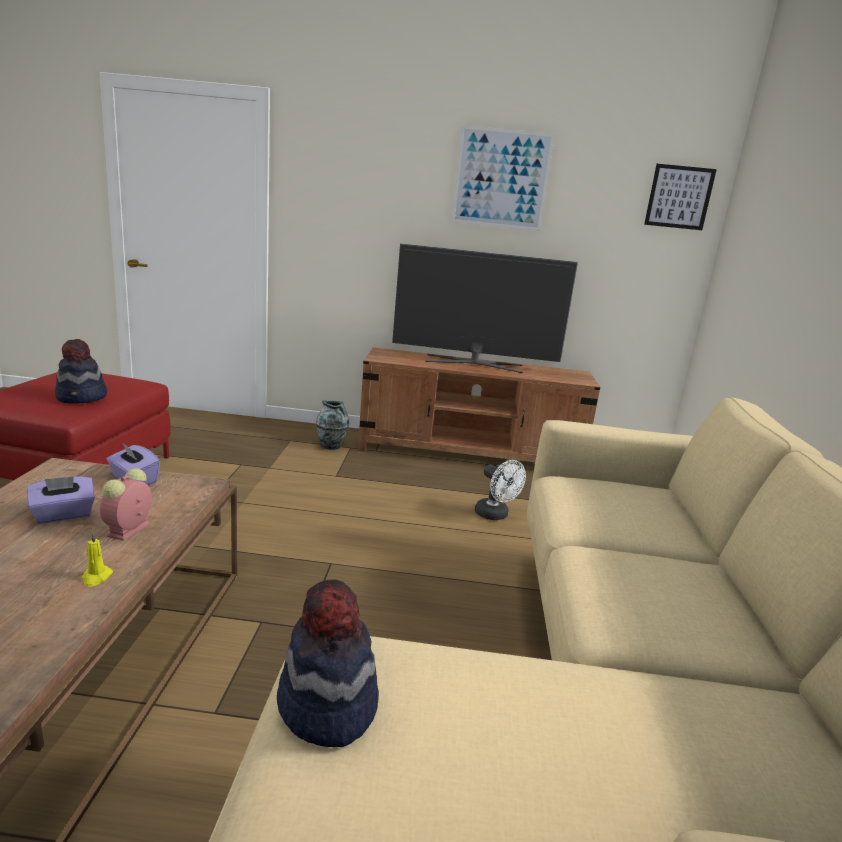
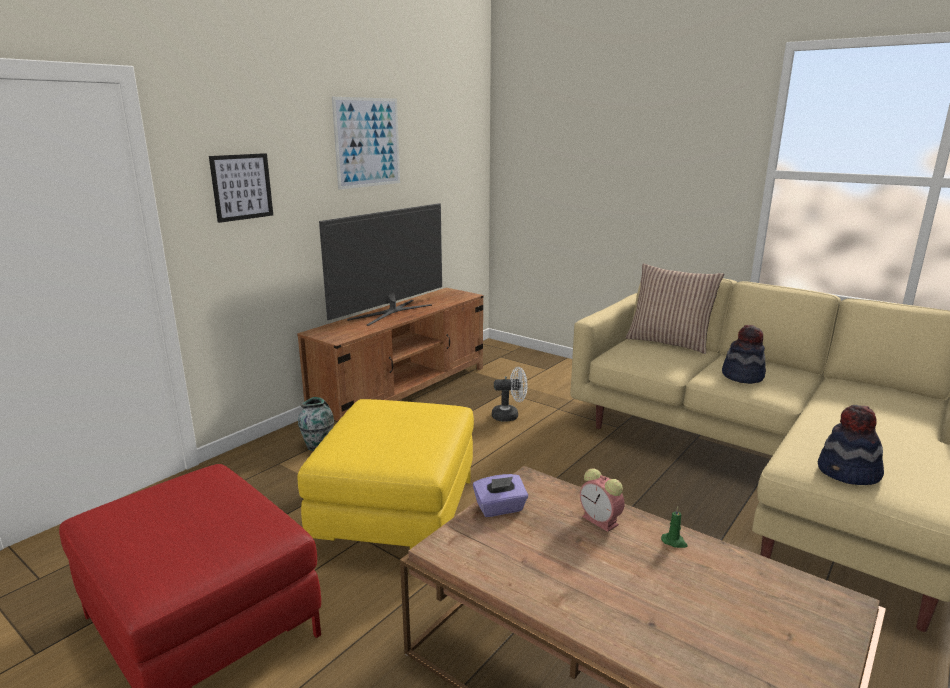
camera: 55 degrees left, 0 degrees up
purple tissue box [27,476,95,524] -> none
hat [55,339,107,404] -> hat moved to [722,325,766,384]
yellow candle [81,532,113,587] -> green candle [661,506,687,548]
picture [644,164,717,230] -> picture moved to [209,153,273,223]
none -> yellow ottoman [298,399,474,549]
none -> pillow [626,264,724,354]

